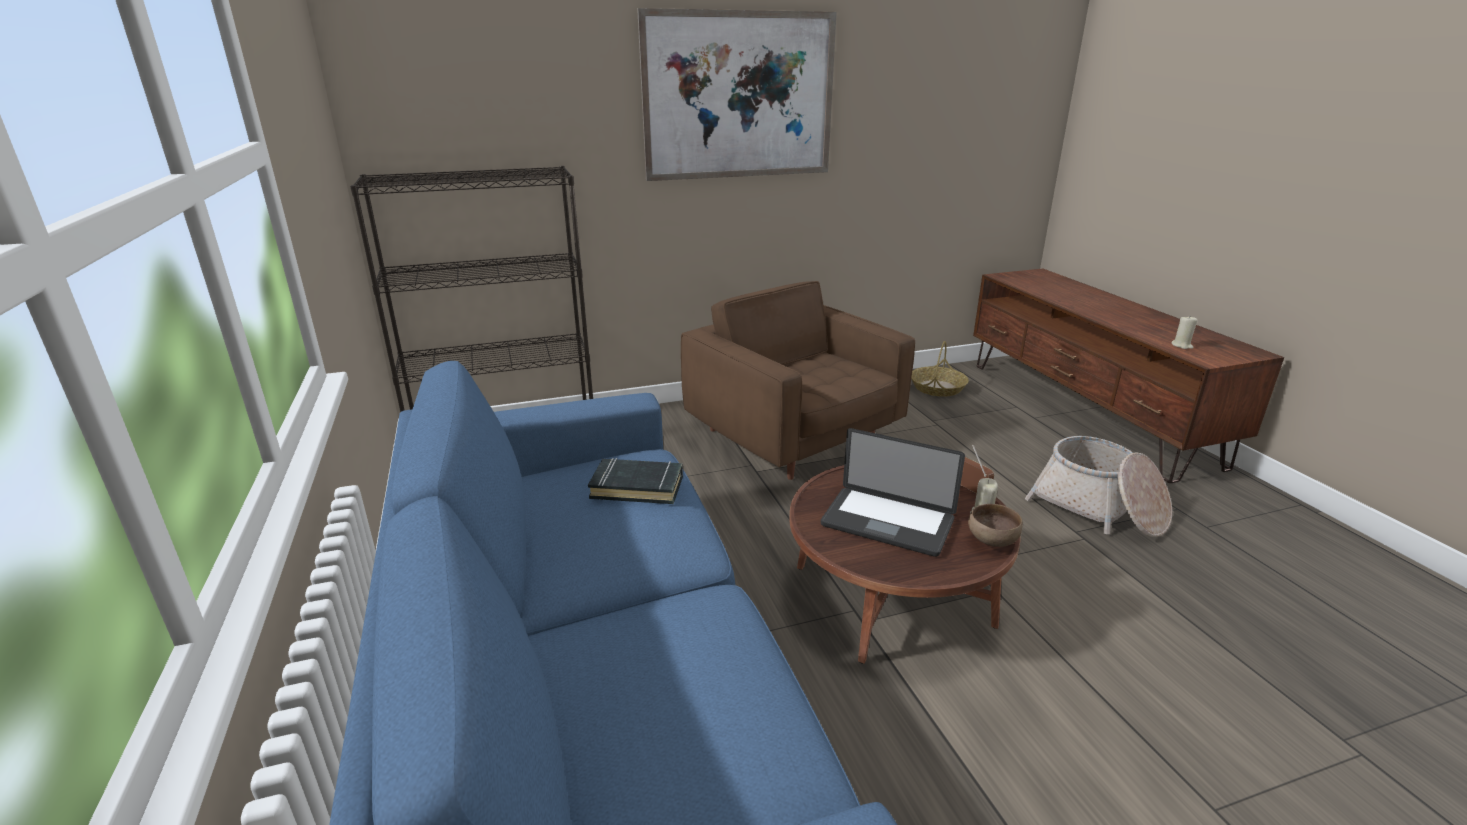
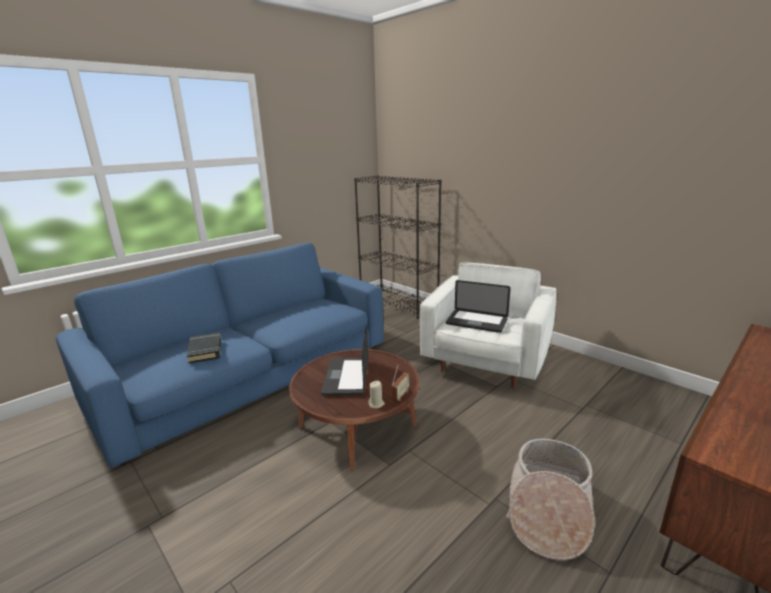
camera: 65 degrees right, 5 degrees down
black book [588,458,683,504] -> black book moved to [187,332,221,364]
picture [637,8,837,181] -> none
brown armchair [681,281,915,480] -> white armchair [420,263,556,389]
basket [911,341,969,397] -> none
brown bowl [968,504,1023,547] -> none
beige candle [1172,315,1198,349] -> none
none -> laptop [446,280,511,333]

